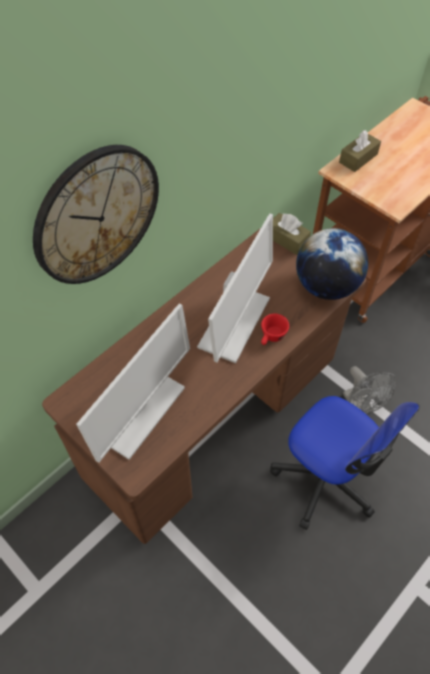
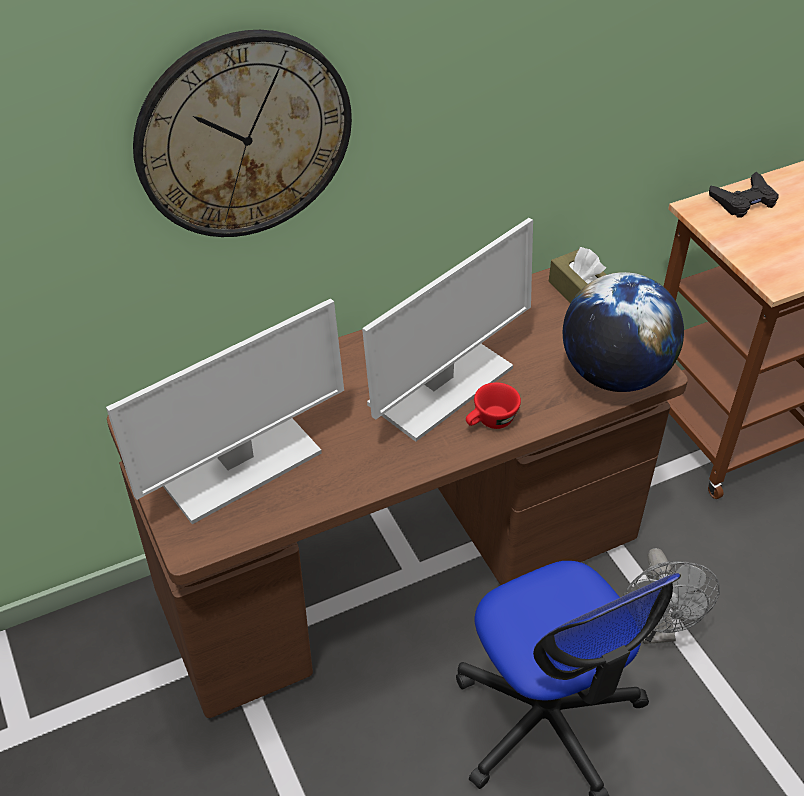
camera: 20 degrees right, 10 degrees down
brown tissue box [339,130,381,172] -> black game controller [709,172,779,218]

